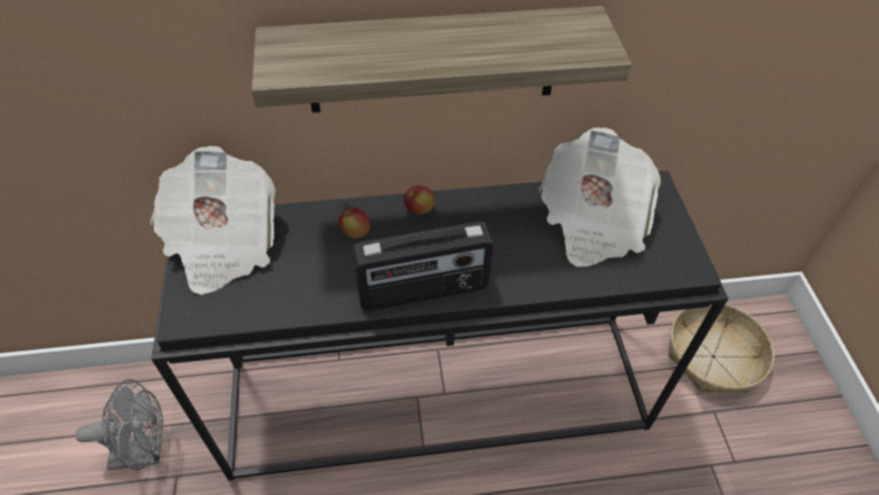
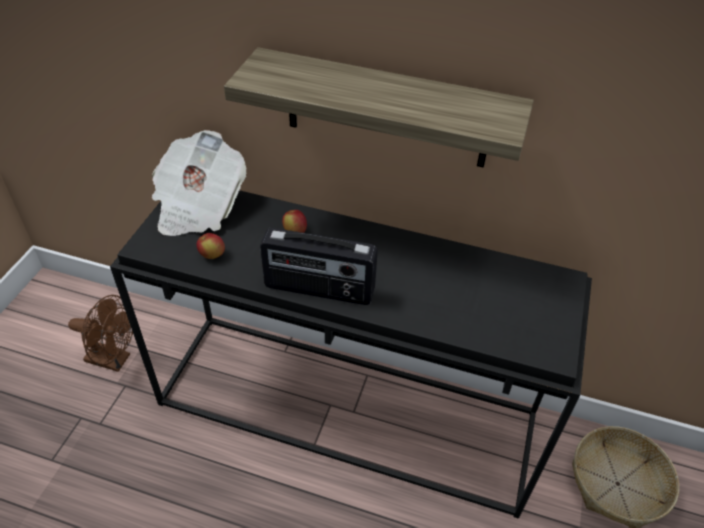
camera: 25 degrees right, 5 degrees down
grey fan [75,379,163,470] -> brown fan [68,295,133,372]
apple [404,185,435,215] -> apple moved to [197,233,225,259]
newspaper [539,128,661,267] -> none

